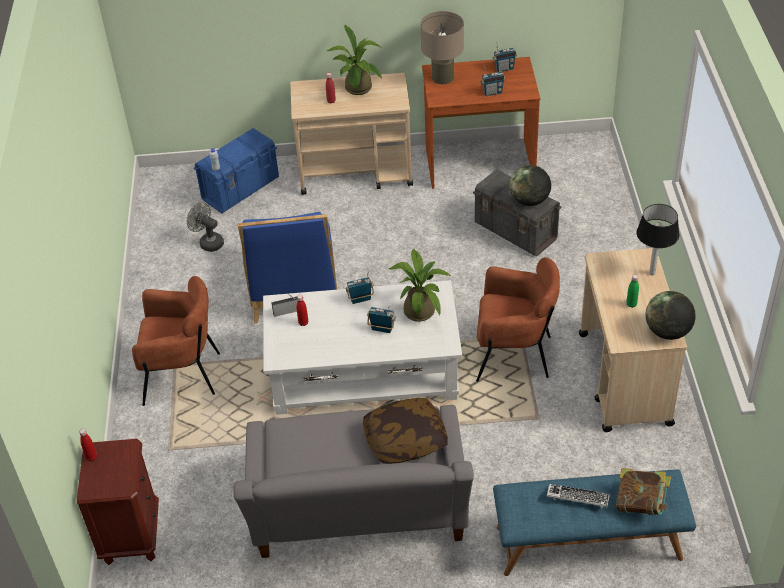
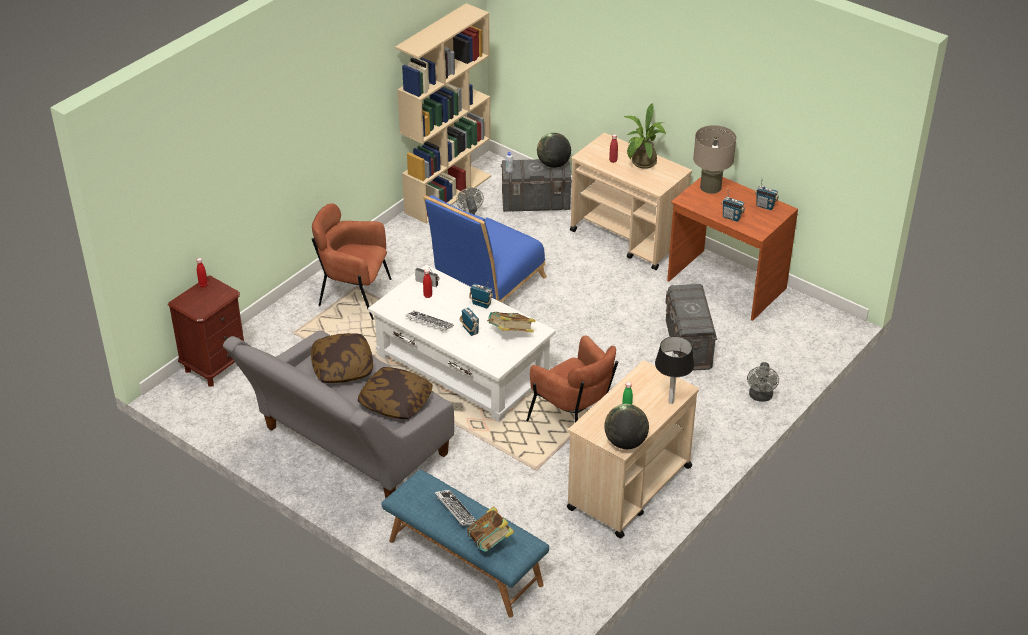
camera: 40 degrees right, 5 degrees down
brown armchair [132,276,220,406] -> brown armchair turned 150 degrees clockwise [312,203,392,320]
blue storage box [193,128,279,213] -> grey storage box [501,159,572,212]
potted plant [389,249,451,322] -> book [487,312,536,332]
globe [510,165,551,206] -> globe moved to [537,133,571,168]
none -> pillow [311,333,373,383]
none -> beige bookcase [395,3,491,224]
none -> keyboard [405,311,454,331]
none -> grey fan [747,362,779,402]

